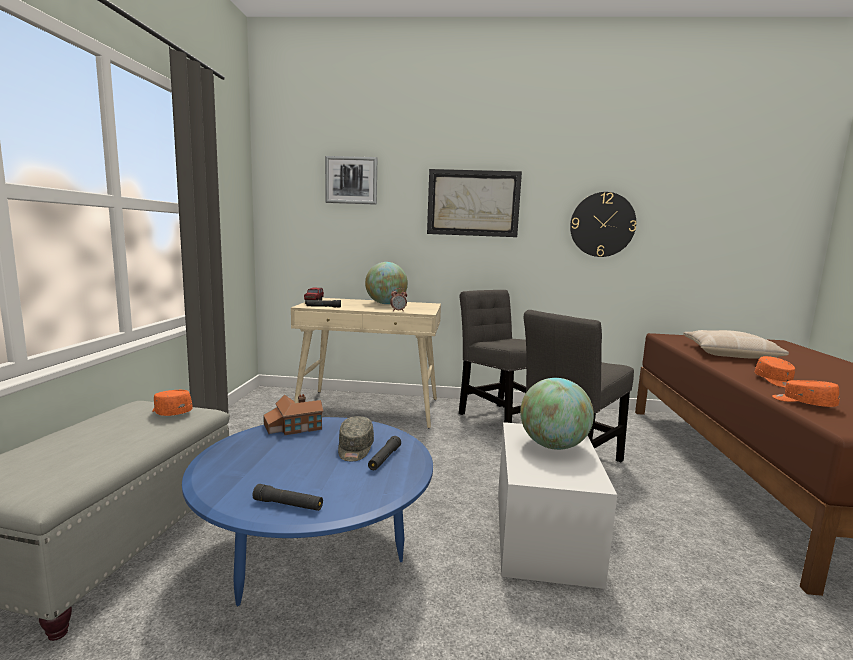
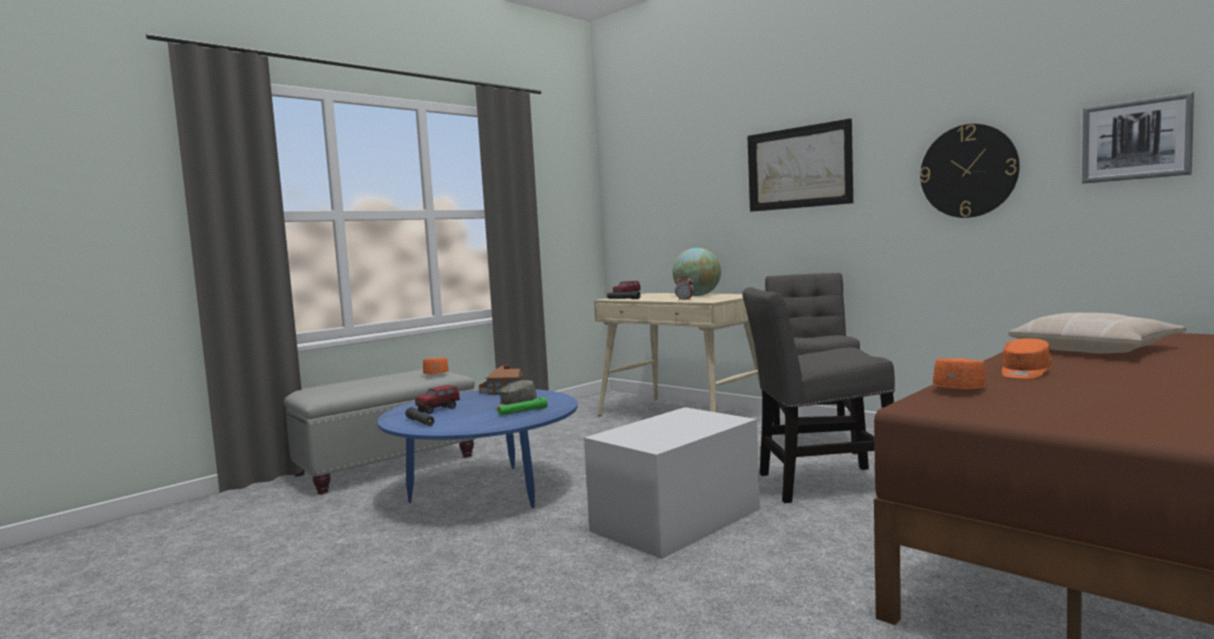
camera: 40 degrees right, 5 degrees down
picture [325,156,377,205] -> picture moved to [1082,92,1194,183]
black flashlight [368,436,401,470] -> green flashlight [497,397,548,416]
globe [520,378,594,450] -> none
orange cap [772,380,839,407] -> orange cap turned 45 degrees clockwise [933,358,987,389]
none -> toy truck [415,385,460,414]

